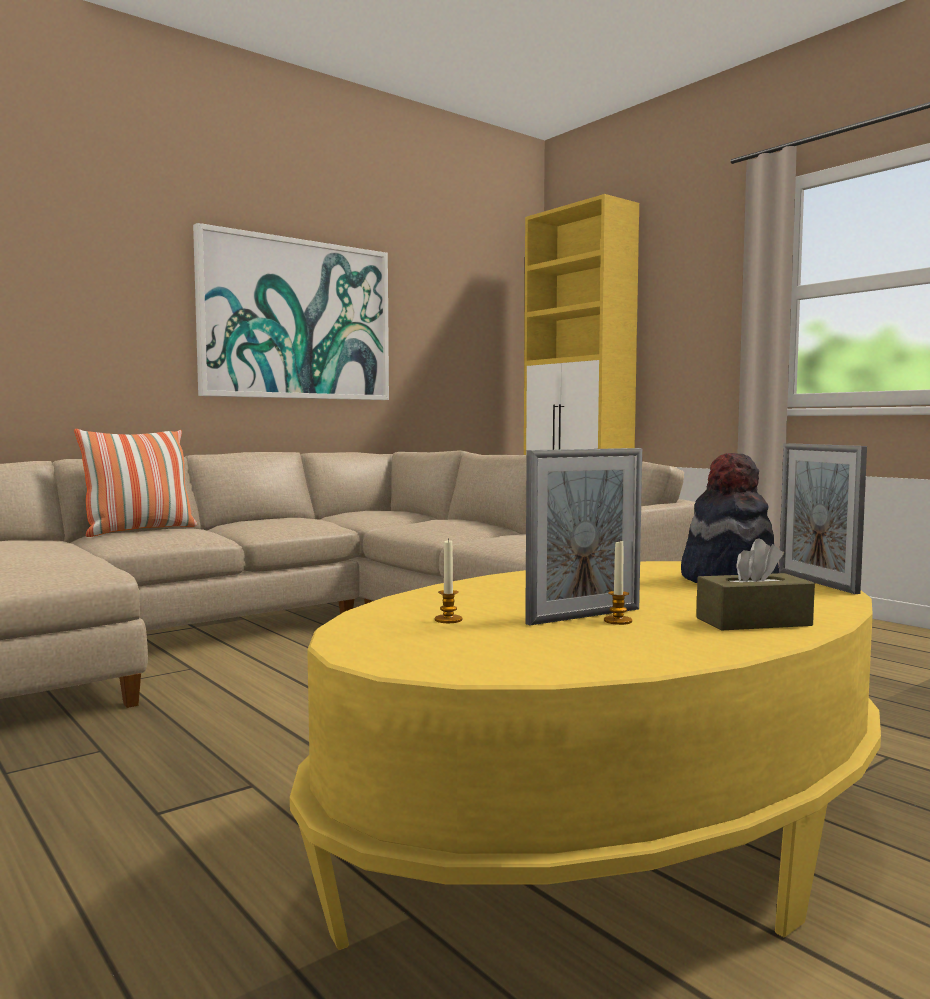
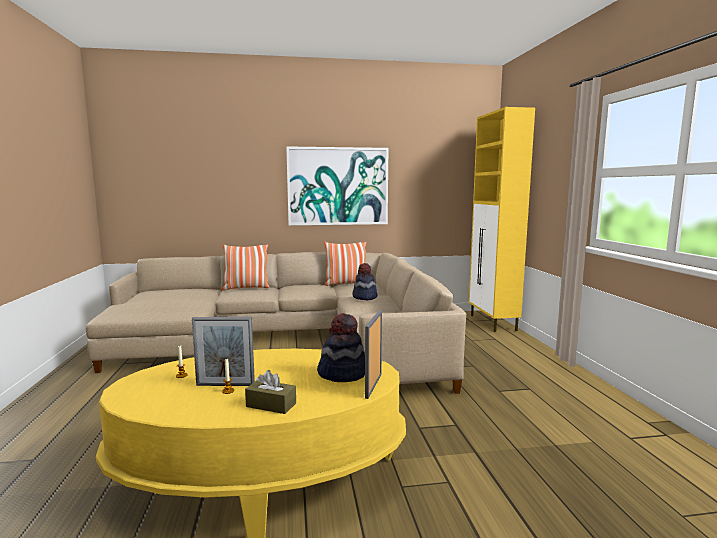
camera: 30 degrees right, 5 degrees up
none -> pillow [324,242,367,286]
none -> hat [352,263,377,300]

